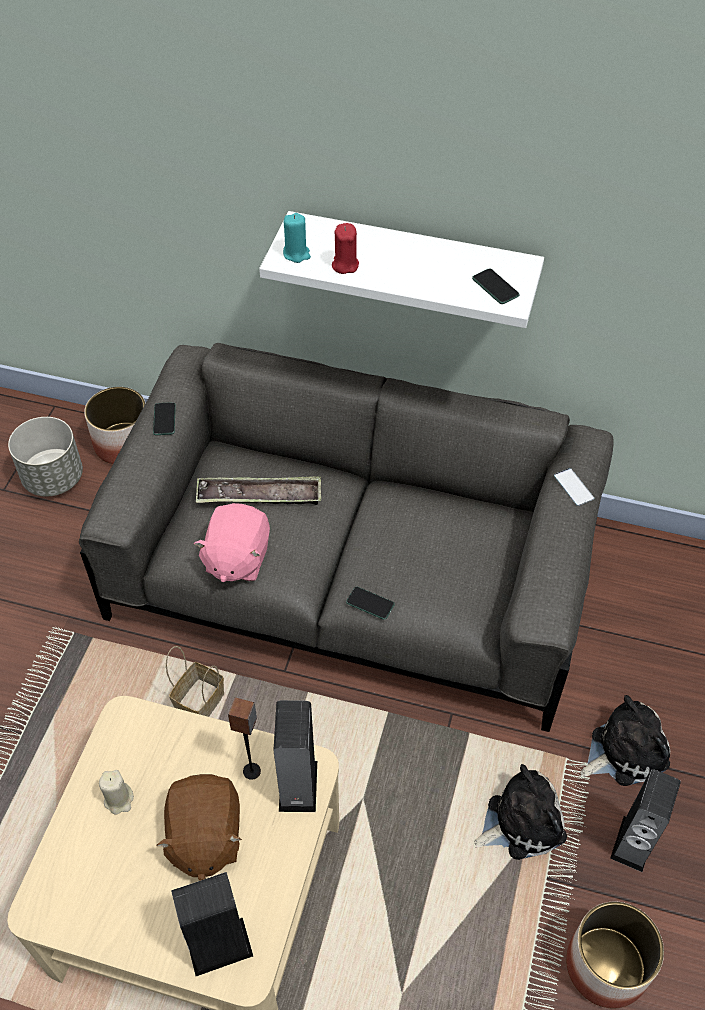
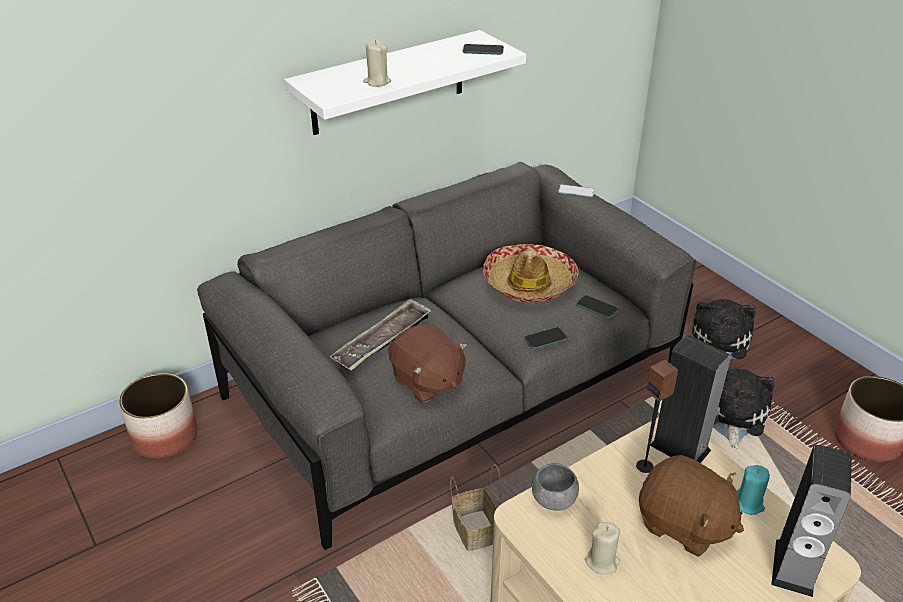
camera: 50 degrees left, 15 degrees down
grey planter [8,417,83,496] -> none
phone [153,402,176,435] -> phone moved to [576,295,618,319]
pink plush toy [194,503,270,582] -> brown plush toy [388,324,468,403]
turquoise candle [283,213,311,263] -> turquoise candle moved to [737,465,770,515]
red candle [332,223,359,274] -> beige candle [363,40,391,87]
speaker [610,769,681,872] -> none
none -> hat [483,244,579,302]
none -> grey bowl [532,463,579,510]

